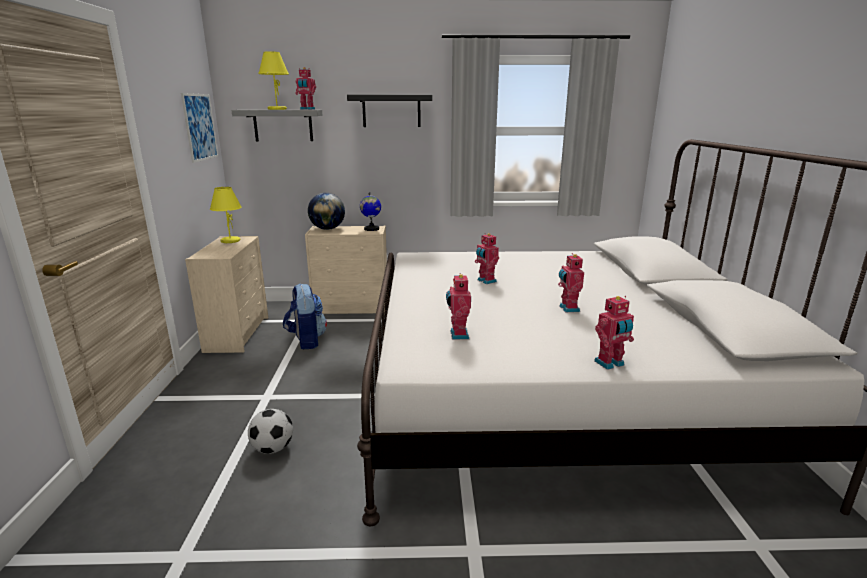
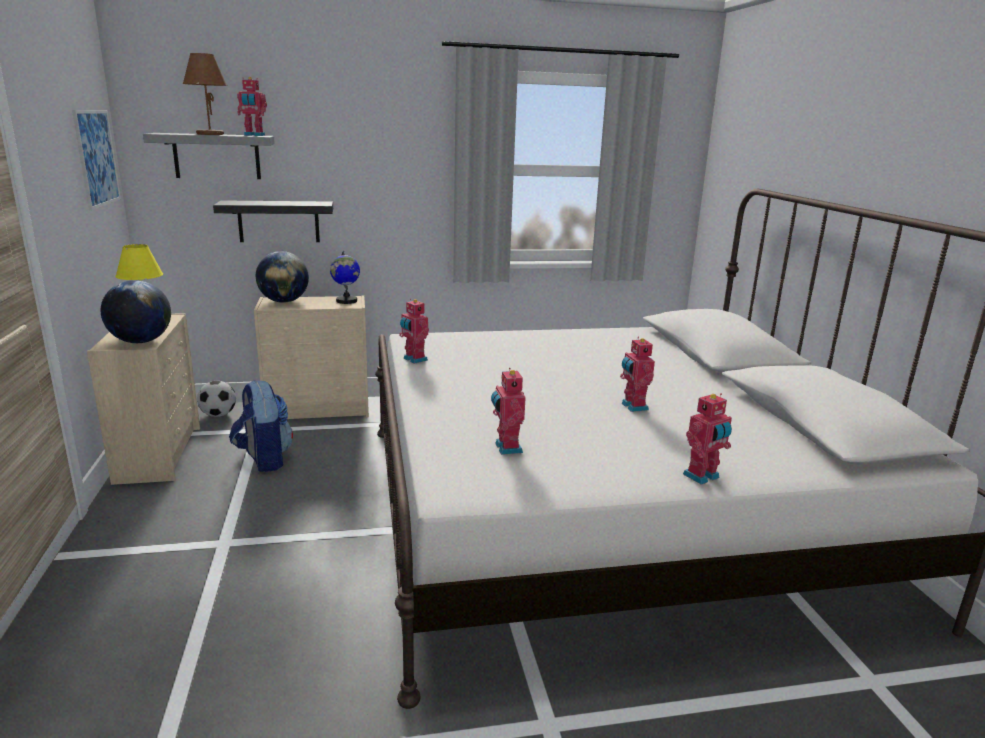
camera: 10 degrees left, 0 degrees up
football [248,409,293,454] -> football moved to [197,381,236,417]
yellow table lamp [258,51,289,110] -> brown table lamp [183,53,227,135]
black shelf [347,95,432,127] -> black shelf moved to [213,200,333,242]
toy robot [475,233,499,284] -> toy robot moved to [399,299,429,364]
none -> globe [101,280,171,343]

